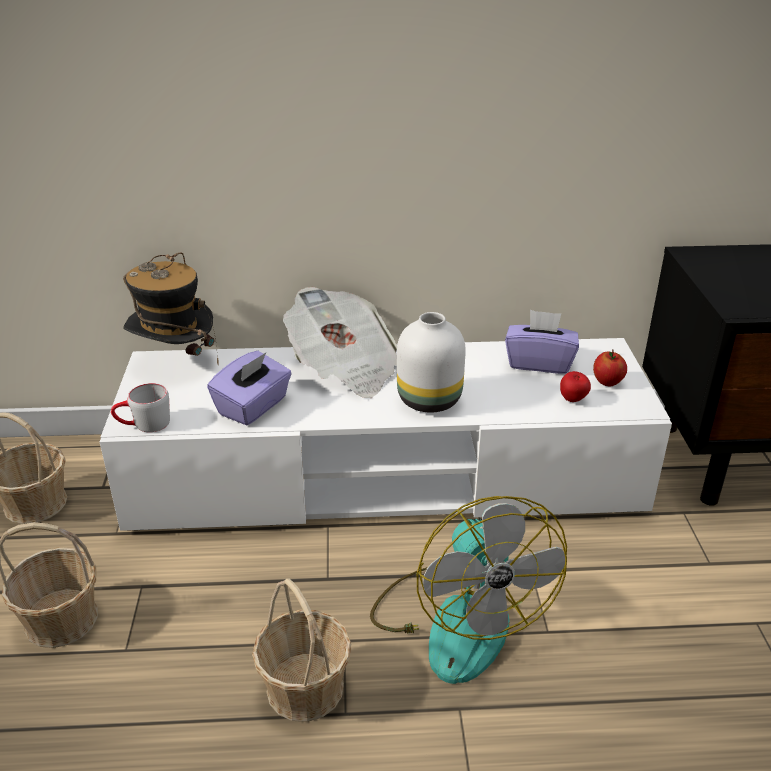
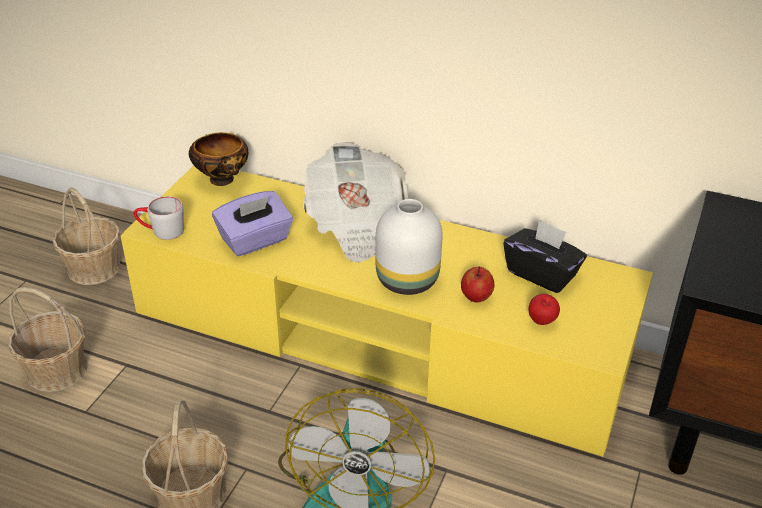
camera: 25 degrees right, 5 degrees up
white tv stand [100,338,672,531] -> yellow tv stand [121,166,653,457]
hat [123,253,219,364] -> bowl [189,132,248,186]
purple tissue box [505,310,579,374] -> black tissue box [503,219,587,293]
apple [593,349,627,386] -> apple moved to [461,266,494,303]

